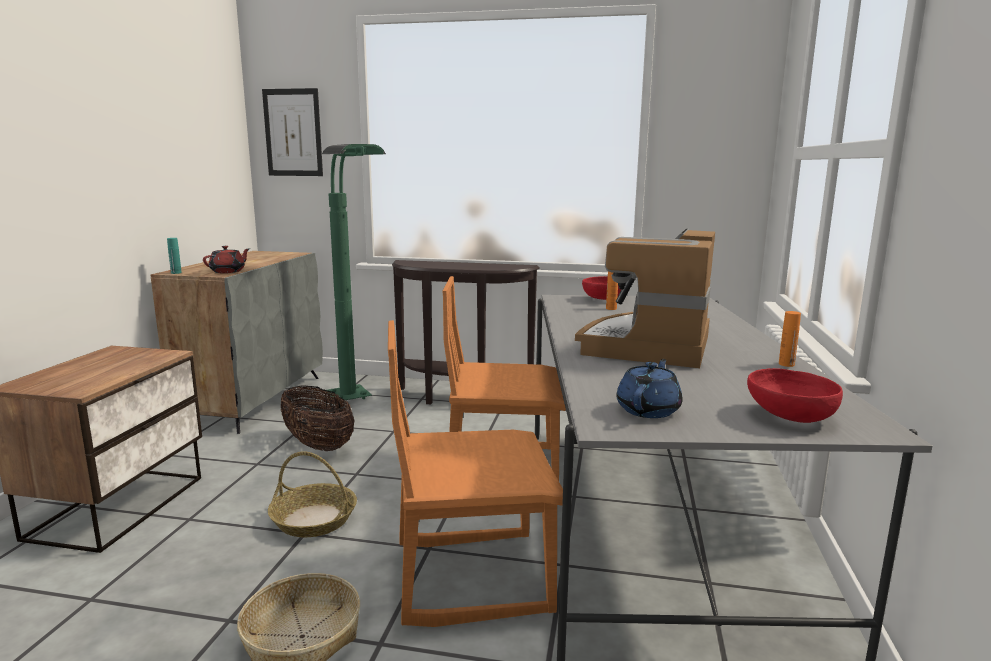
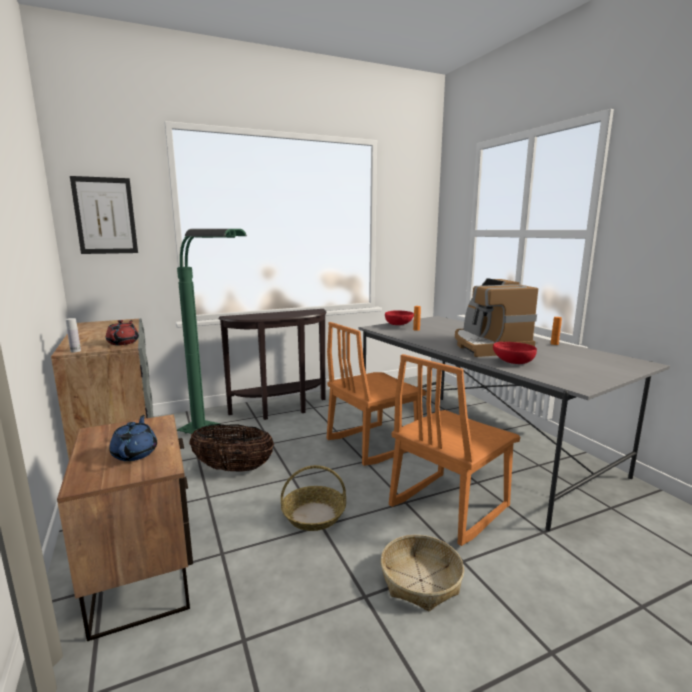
camera: 35 degrees left, 0 degrees up
turquoise bottle [167,238,182,274] -> white bottle [66,318,81,353]
blue teapot [616,359,682,418] -> blue teapot moved to [109,415,157,461]
red bowl [747,368,843,423] -> red bowl moved to [493,342,537,364]

